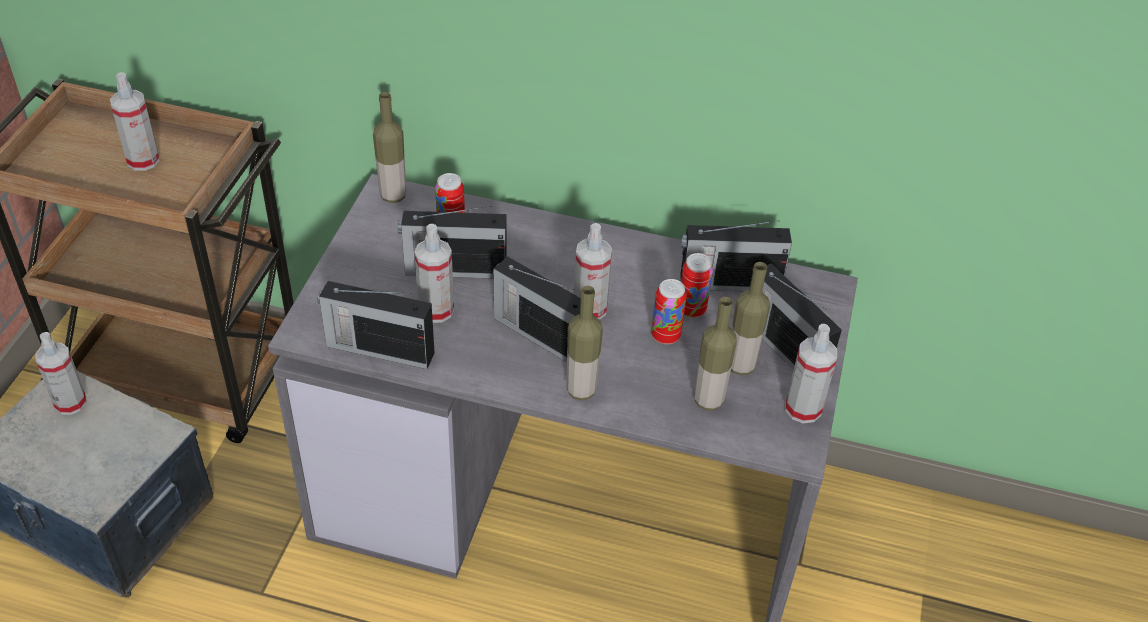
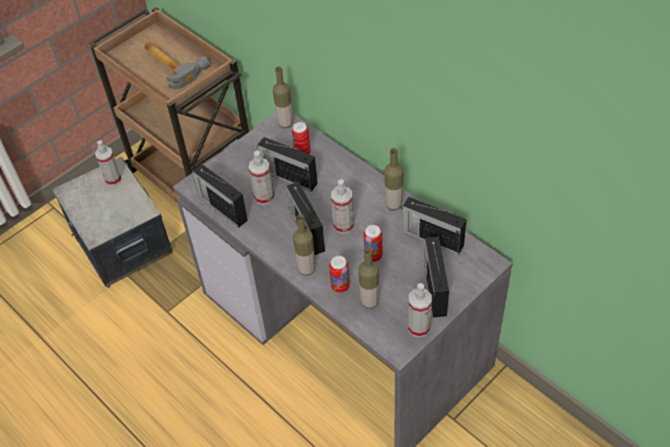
camera: 35 degrees right, 5 degrees up
spray bottle [110,72,160,171] -> hammer [144,42,210,89]
can [681,253,713,318] -> can moved to [329,256,350,293]
bottle [731,262,770,375] -> bottle moved to [384,148,403,210]

